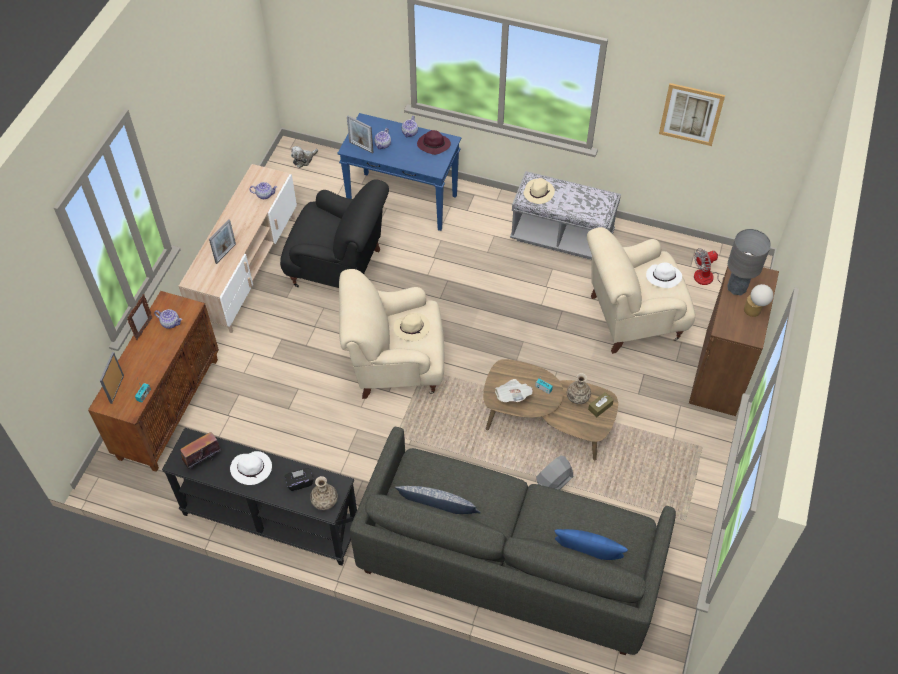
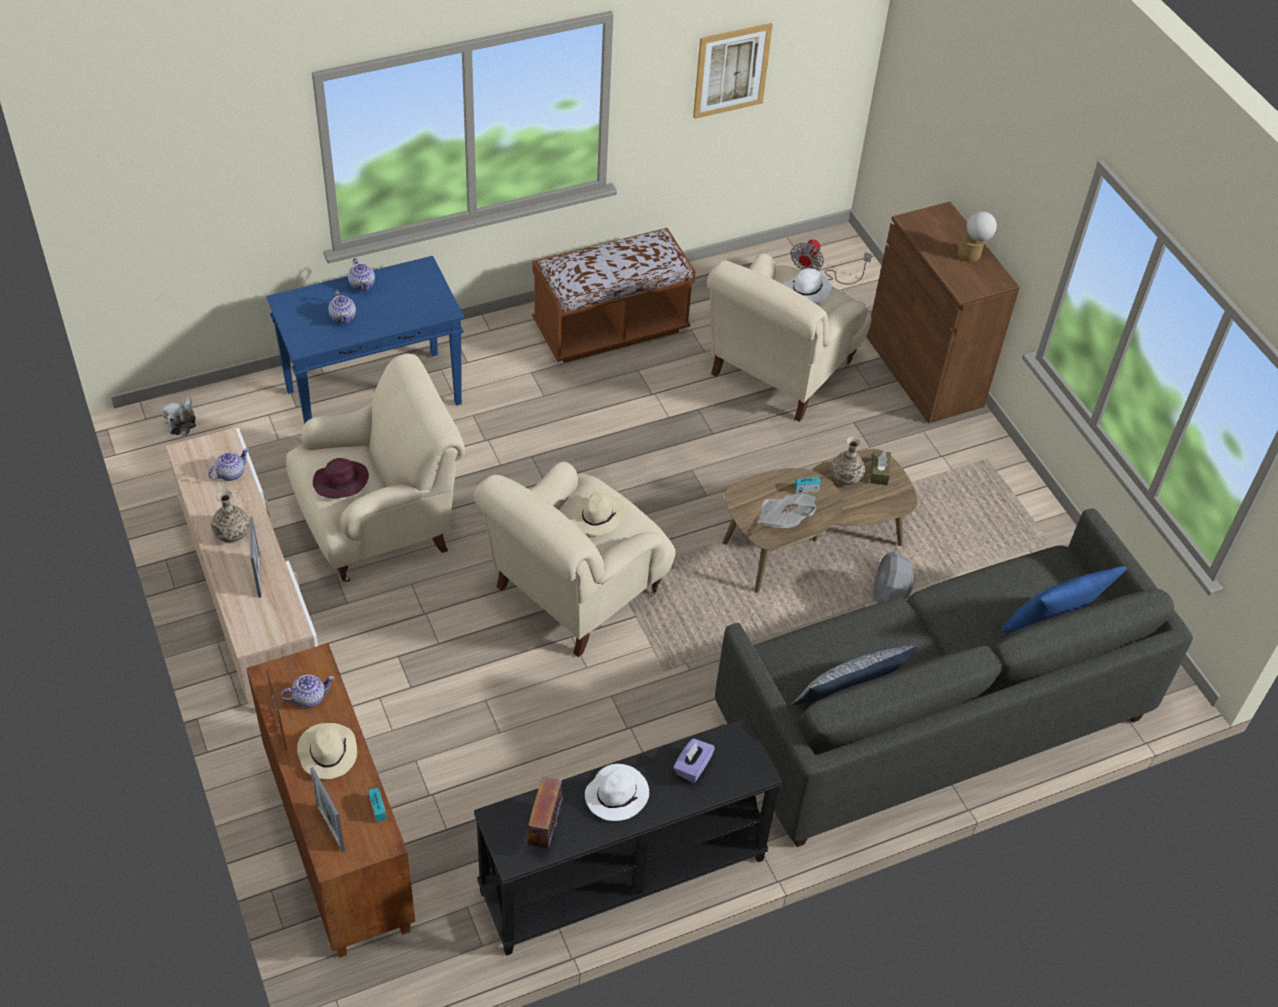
camera: 45 degrees left, 5 degrees down
black armchair [280,179,389,288] -> beige armchair [286,354,465,582]
black tissue box [285,468,313,491] -> purple tissue box [673,738,715,783]
vase [310,476,338,510] -> vase moved to [211,490,250,543]
picture frame [347,115,374,154] -> none
purple hat [417,130,451,155] -> purple hat moved to [313,458,369,498]
grey bench [510,171,621,260] -> brown bench [532,228,696,363]
beige hat [523,178,555,204] -> beige hat moved to [297,723,357,779]
grey table lamp [728,229,771,295] -> none

